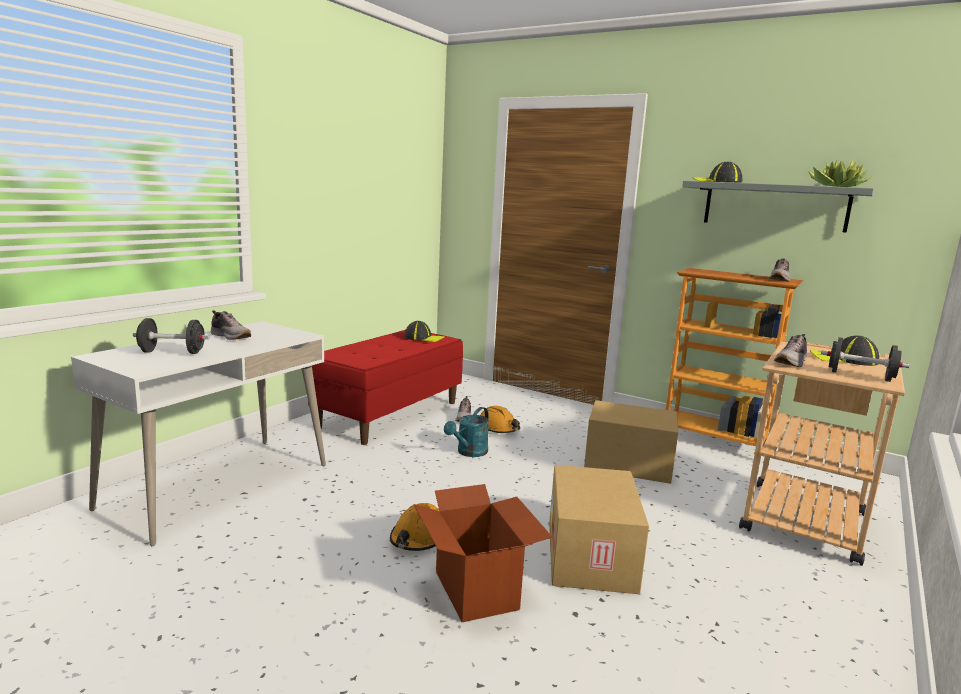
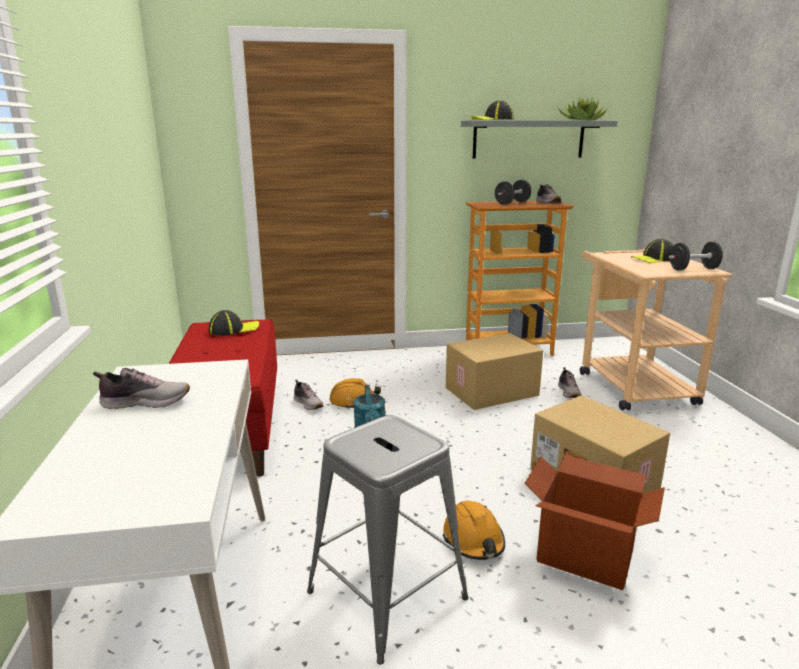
camera: 40 degrees left, 5 degrees up
black dumbbell [133,318,209,354] -> black dumbbell moved to [495,180,531,205]
shoe [774,334,807,367] -> shoe moved to [558,367,581,398]
none -> grey stool [307,415,469,665]

